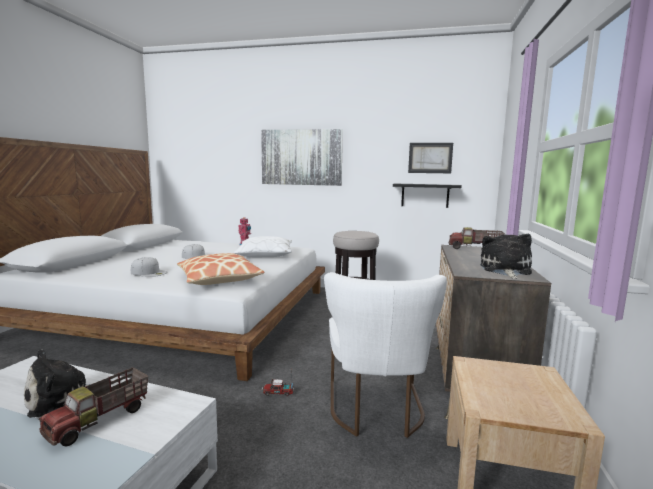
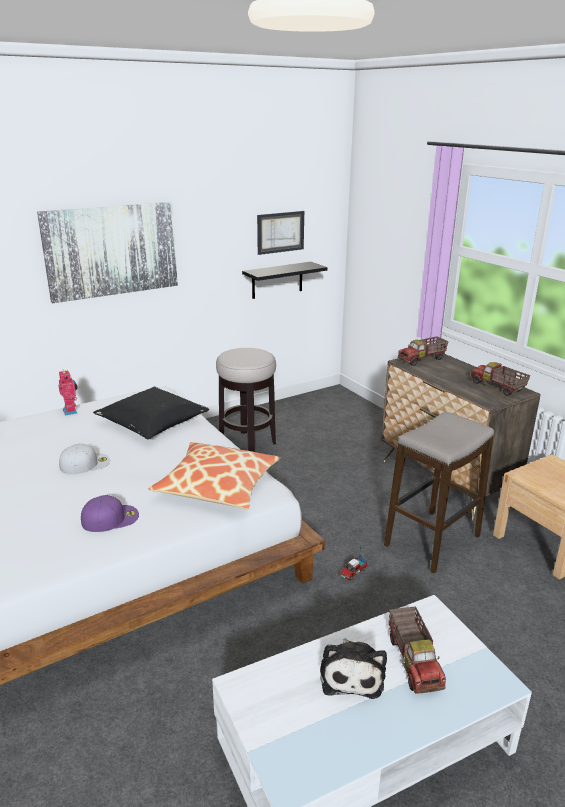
camera: 45 degrees left, 15 degrees up
white cap [131,257,167,277] -> purple cap [81,495,139,532]
white pillow [234,236,292,257] -> black pillow [93,387,209,439]
white chair [324,272,447,438] -> stool [384,411,494,574]
plush toy [480,234,532,279] -> toy truck [470,362,530,396]

